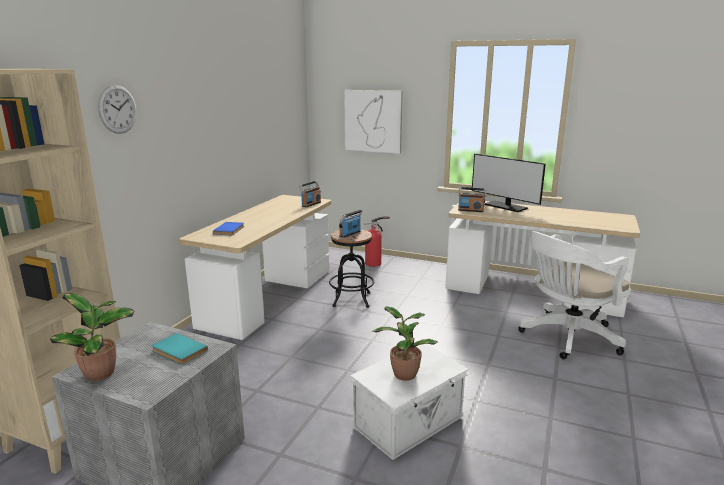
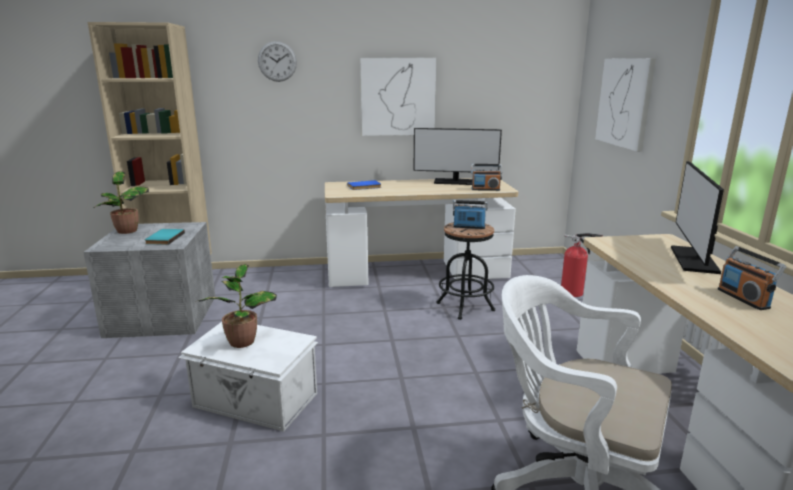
camera: 60 degrees right, 0 degrees up
radio [458,187,486,212] -> radio moved to [718,246,786,310]
none -> picture [360,58,436,136]
none -> monitor [414,128,502,185]

